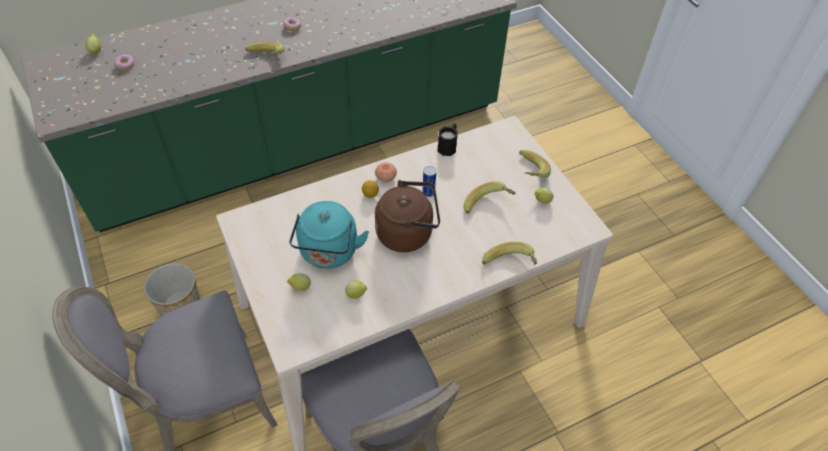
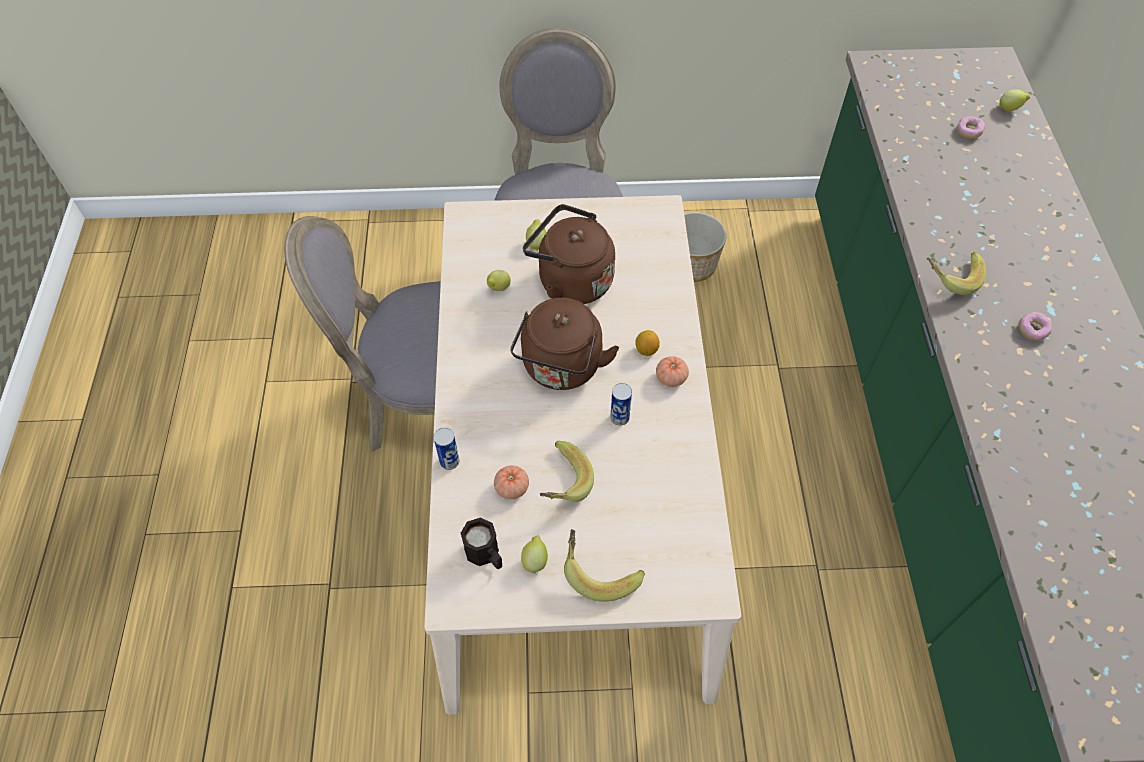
camera: 115 degrees right, 5 degrees up
turquoise kettle [289,201,369,269] -> brown kettle [523,204,615,304]
black mug [438,123,458,156] -> black mug moved to [461,517,502,569]
banana [482,242,537,265] -> can [434,428,459,470]
none -> tomato [494,465,529,499]

